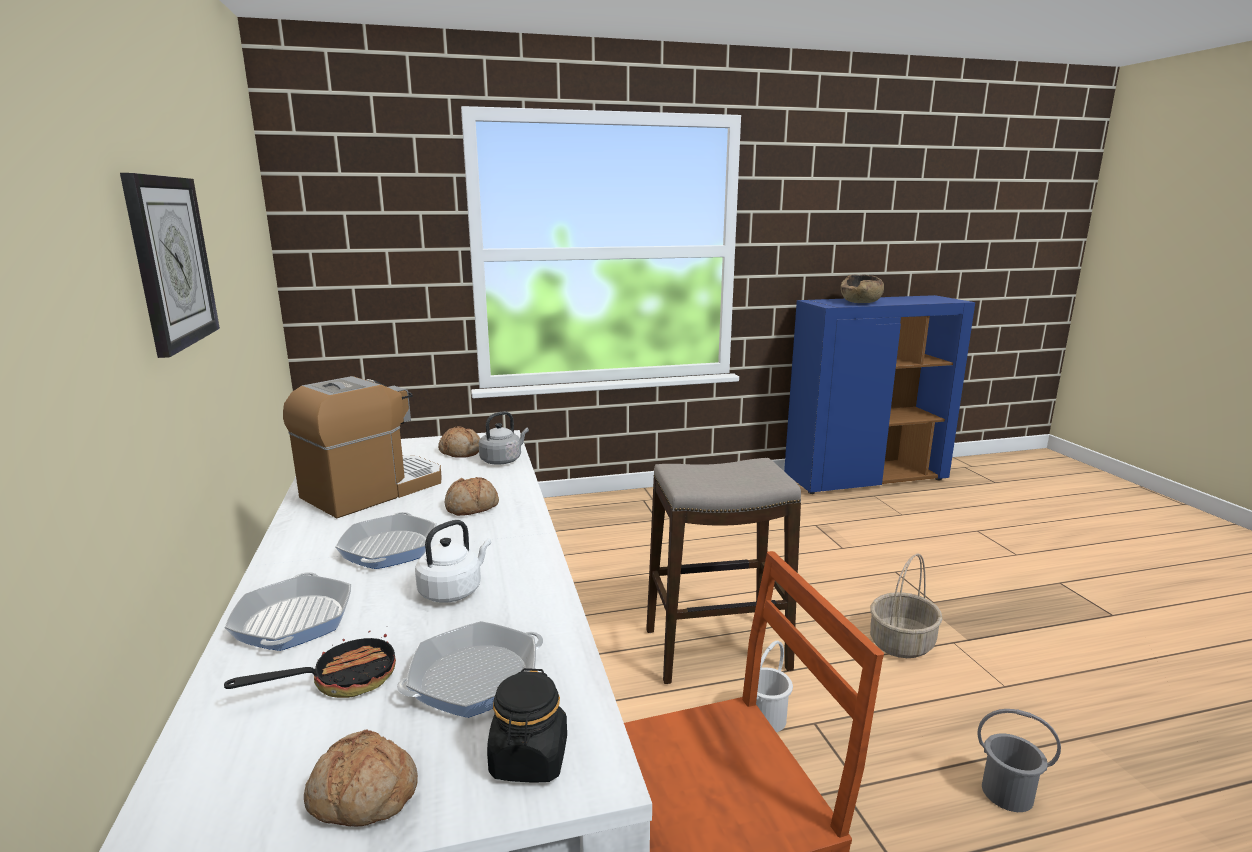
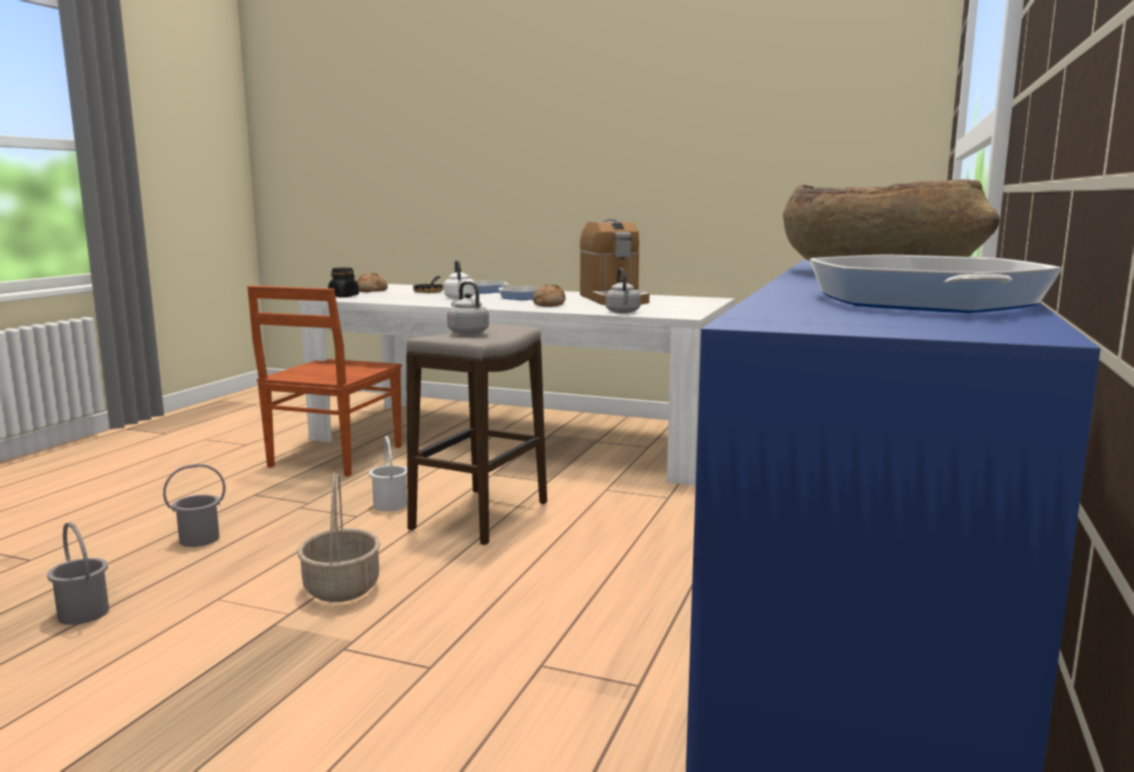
camera: 125 degrees right, 5 degrees down
wall clock [120,173,220,358] -> none
frying pan [397,621,543,718] -> frying pan moved to [810,254,1062,313]
bread [438,426,480,458] -> none
none -> grey bucket [47,522,109,625]
none -> grey kettle [447,281,489,335]

